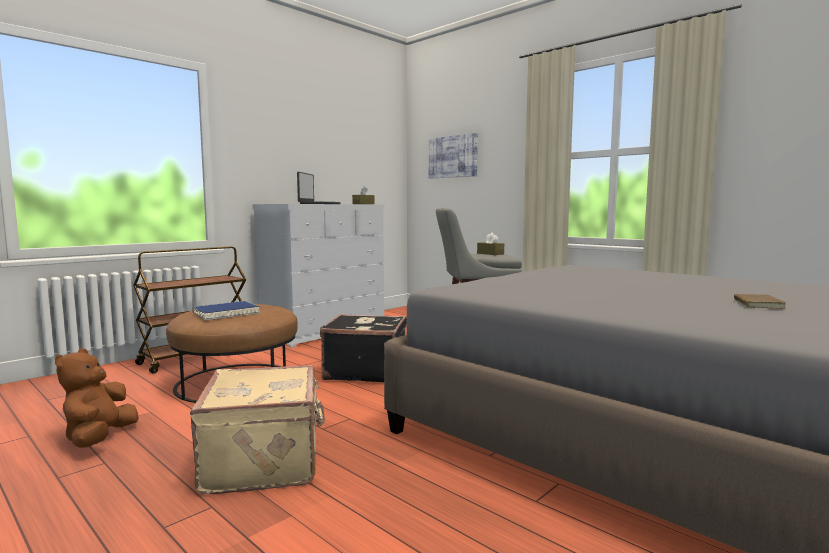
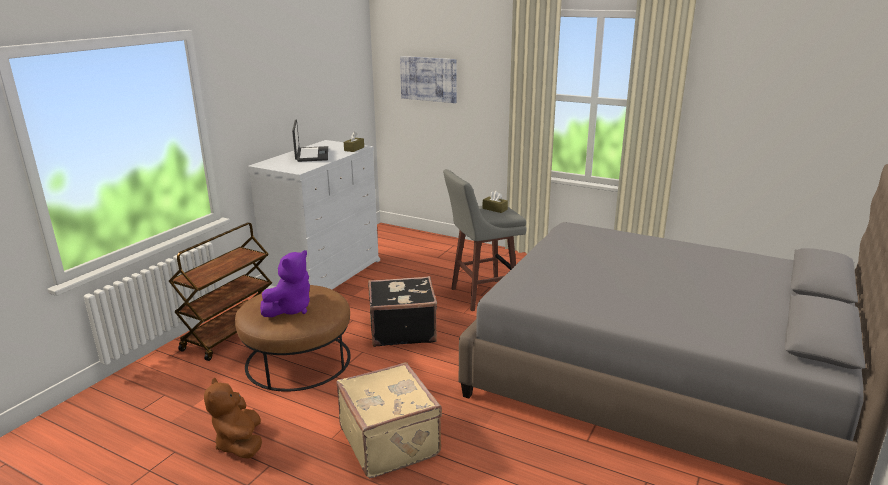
camera: 15 degrees left, 15 degrees up
blue book [192,301,260,320] -> purple plush toy [260,250,310,317]
brown book [734,294,786,309] -> none

